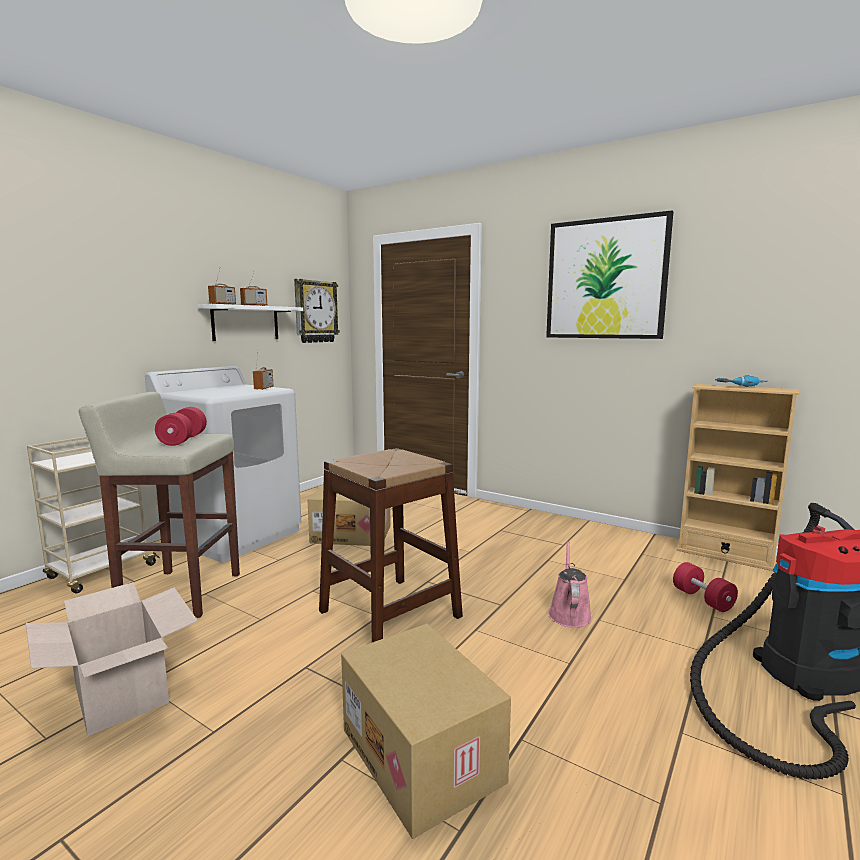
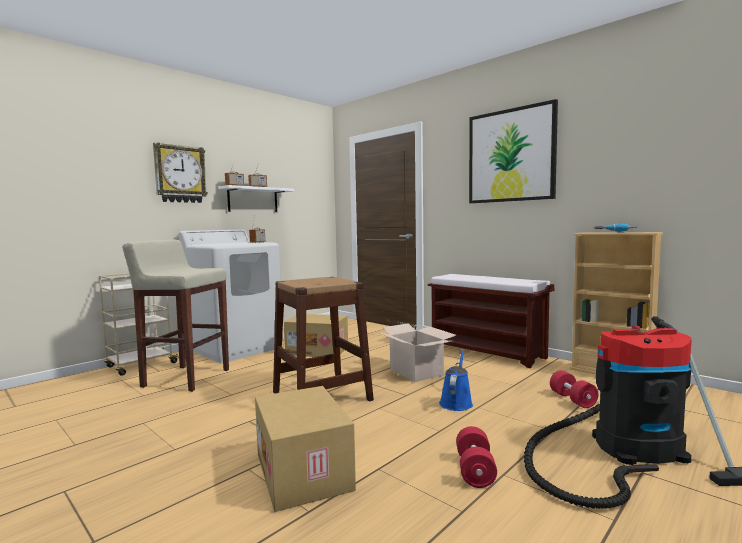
camera: 10 degrees right, 5 degrees down
cardboard box [26,582,198,736] -> cardboard box moved to [377,323,456,382]
red dumbbell [155,407,207,446] -> red dumbbell moved to [456,426,497,488]
wall clock [294,279,340,343] -> wall clock moved to [153,143,208,203]
pink watering can [548,541,592,628] -> blue watering can [439,350,473,411]
none -> brown bench [428,274,555,368]

